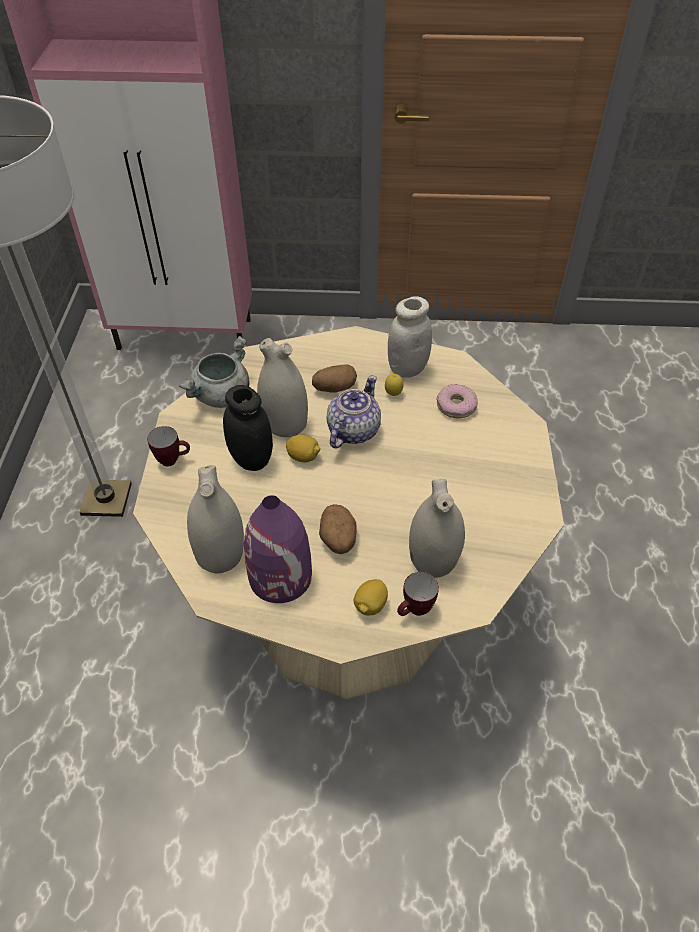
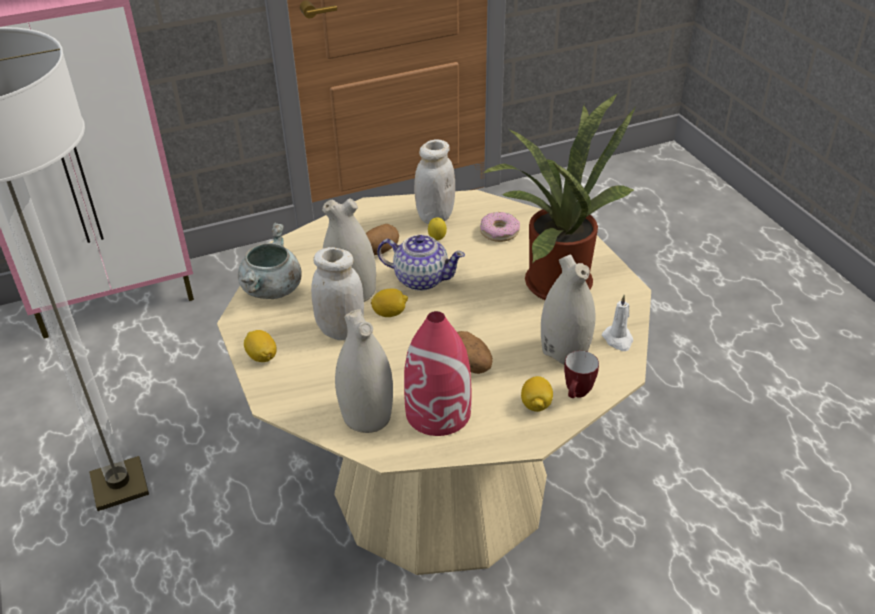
camera: 25 degrees left, 10 degrees down
mug [147,426,190,466] -> lemon [244,330,277,362]
black jar [223,385,273,471] -> white jar [311,247,364,340]
purple vase [244,495,312,603] -> red vase [404,311,471,436]
teapot [327,375,381,448] -> teapot turned 105 degrees clockwise [377,235,465,291]
none -> potted plant [484,94,635,300]
none -> white candle [602,295,633,351]

